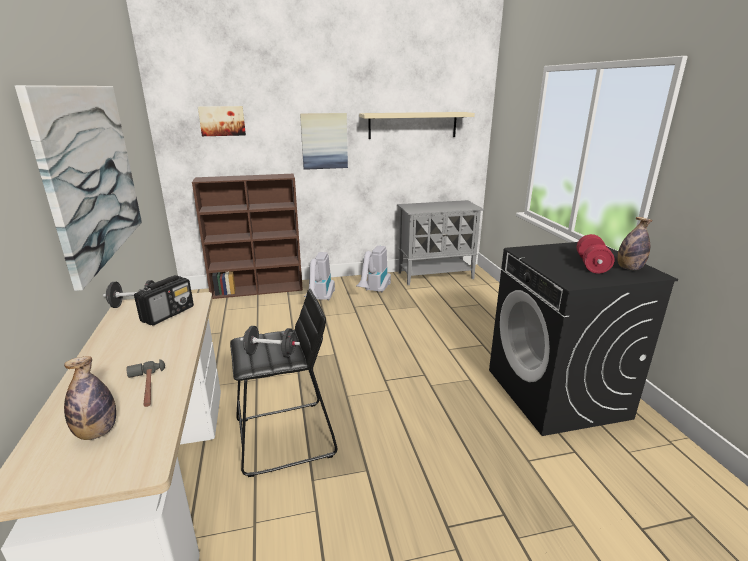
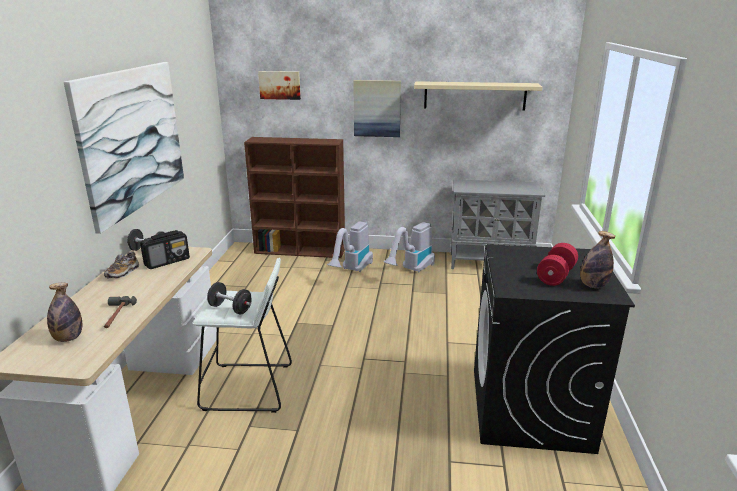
camera: 20 degrees right, 0 degrees up
black stool [230,289,337,477] -> white stool [192,258,292,413]
none -> shoe [104,251,139,279]

